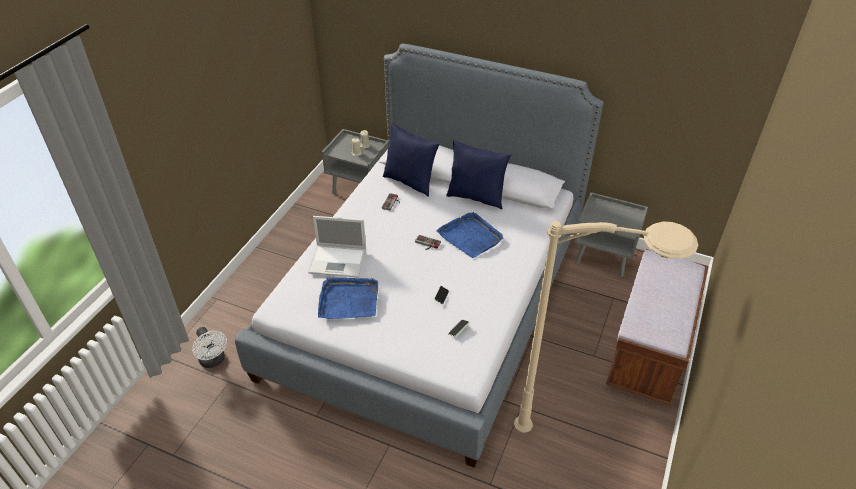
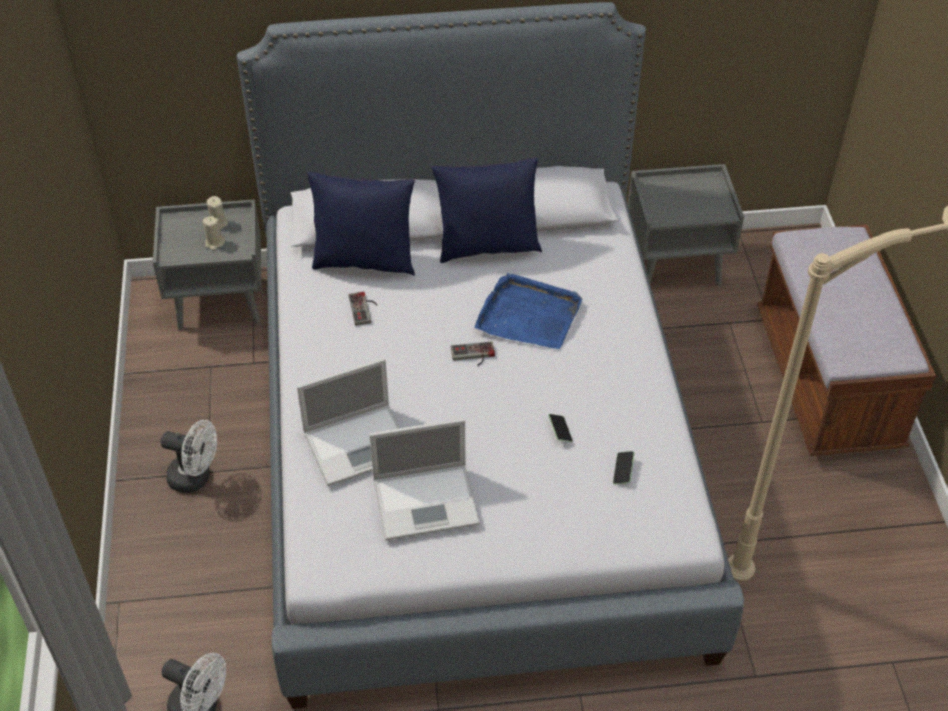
camera: 30 degrees left, 5 degrees up
blue tray [318,278,378,319] -> laptop [369,418,480,540]
none -> white fan [161,420,217,493]

